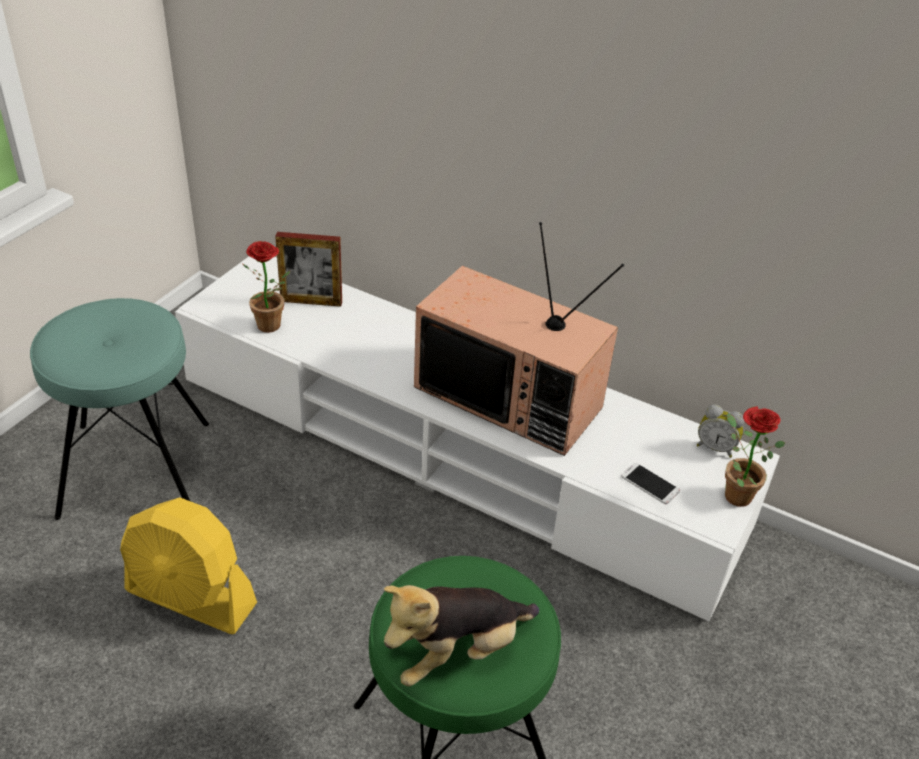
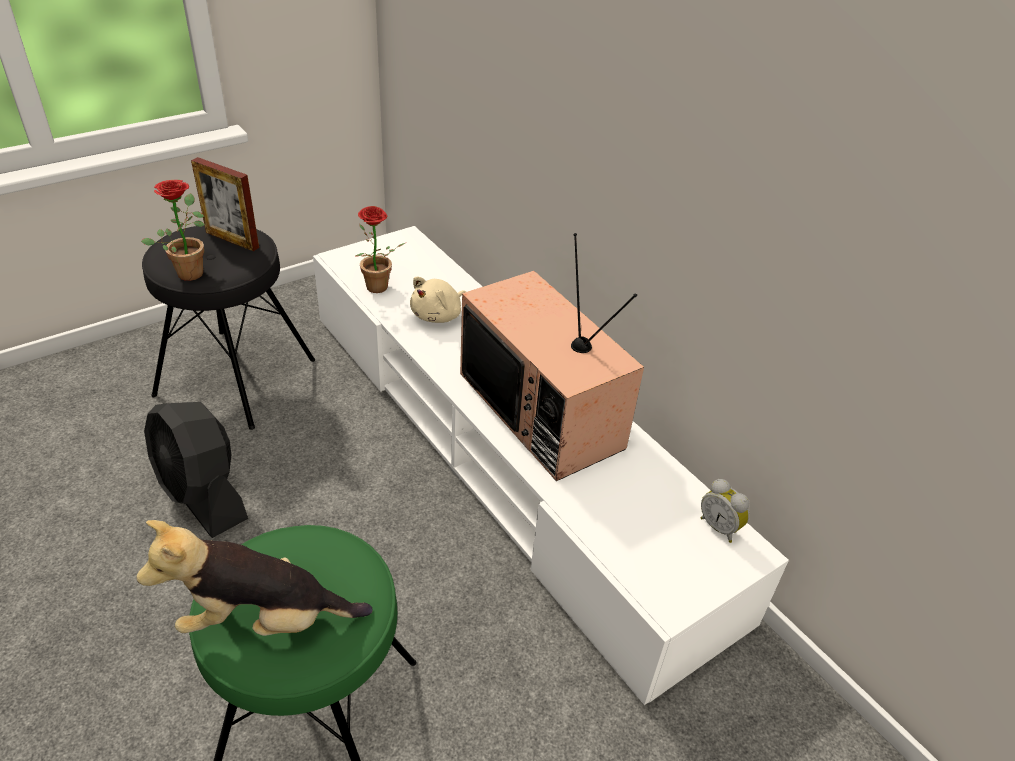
camera: 25 degrees right, 0 degrees up
turquoise stool [30,298,209,520] -> black stool [142,225,315,430]
yellow fan [120,497,257,634] -> black fan [144,402,248,538]
picture frame [275,232,342,307] -> picture frame moved to [191,157,259,251]
phone [621,463,680,504] -> none
potted plant [725,406,785,507] -> potted plant moved to [141,180,205,281]
none -> beige plush toy [410,277,466,323]

